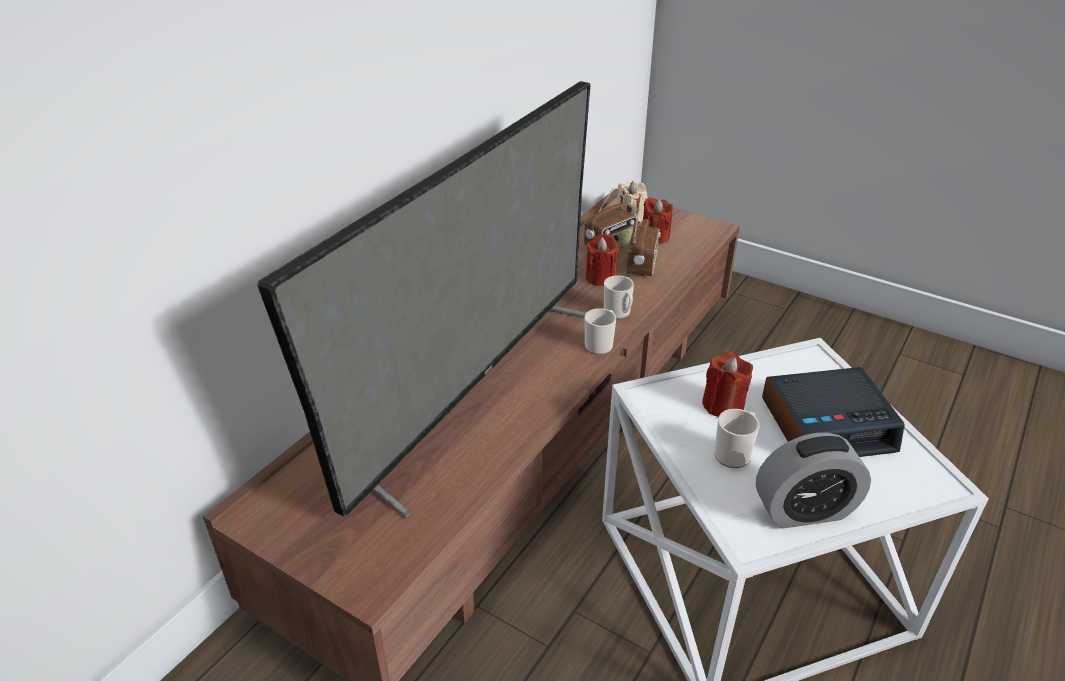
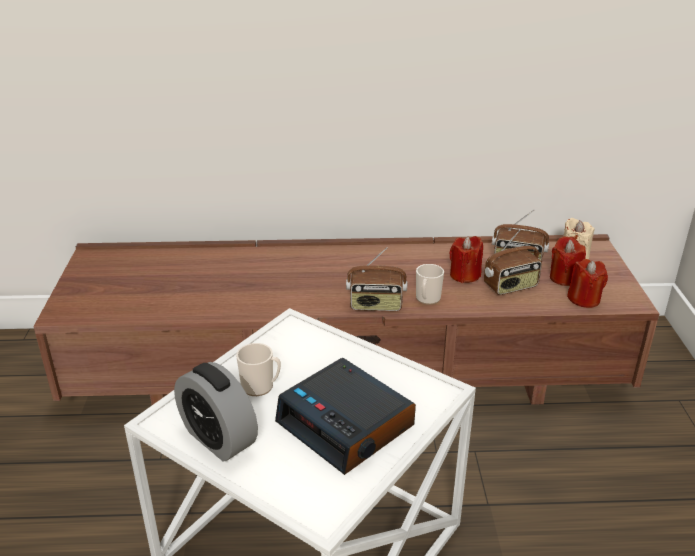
camera: 55 degrees right, 5 degrees down
television [257,81,590,519] -> none
mug [585,308,616,355] -> radio [346,247,407,311]
red candle [702,352,753,417] -> red candle moved to [567,259,608,308]

